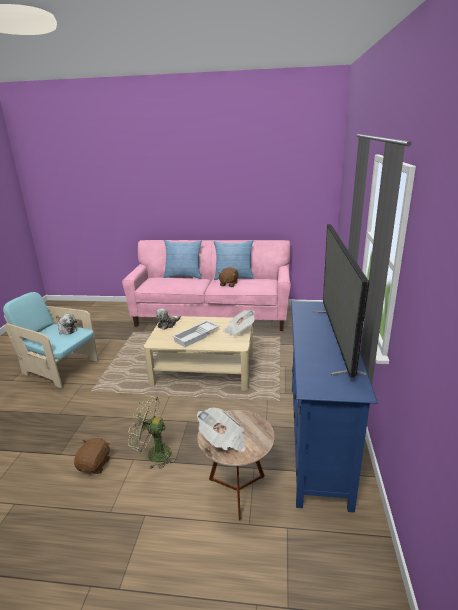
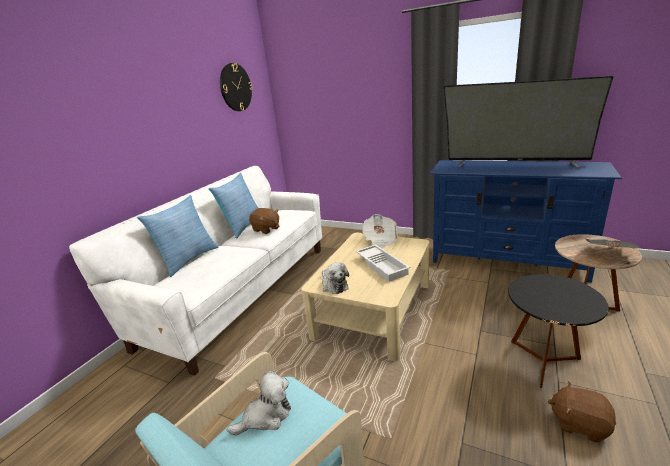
camera: 70 degrees left, 0 degrees up
pink sofa [122,240,291,331] -> white sofa [69,166,322,376]
green fan [128,395,176,469] -> black side table [508,274,609,388]
none -> wall clock [220,63,253,111]

